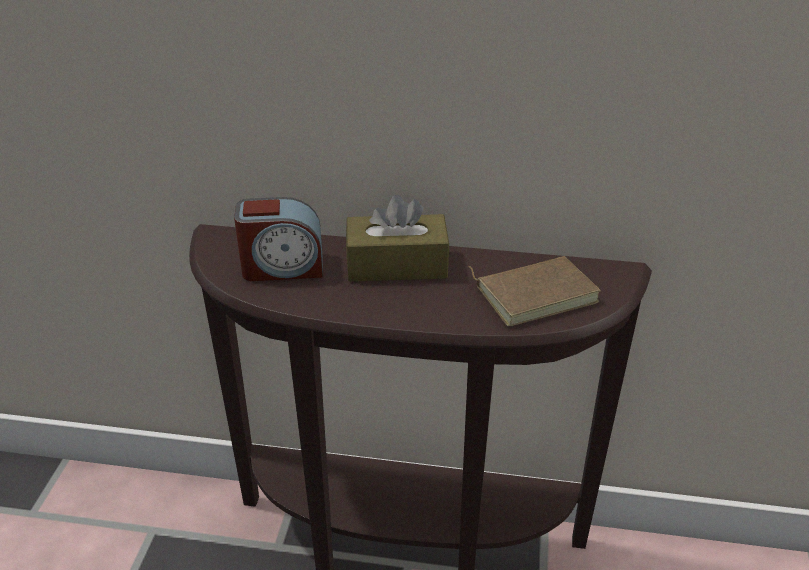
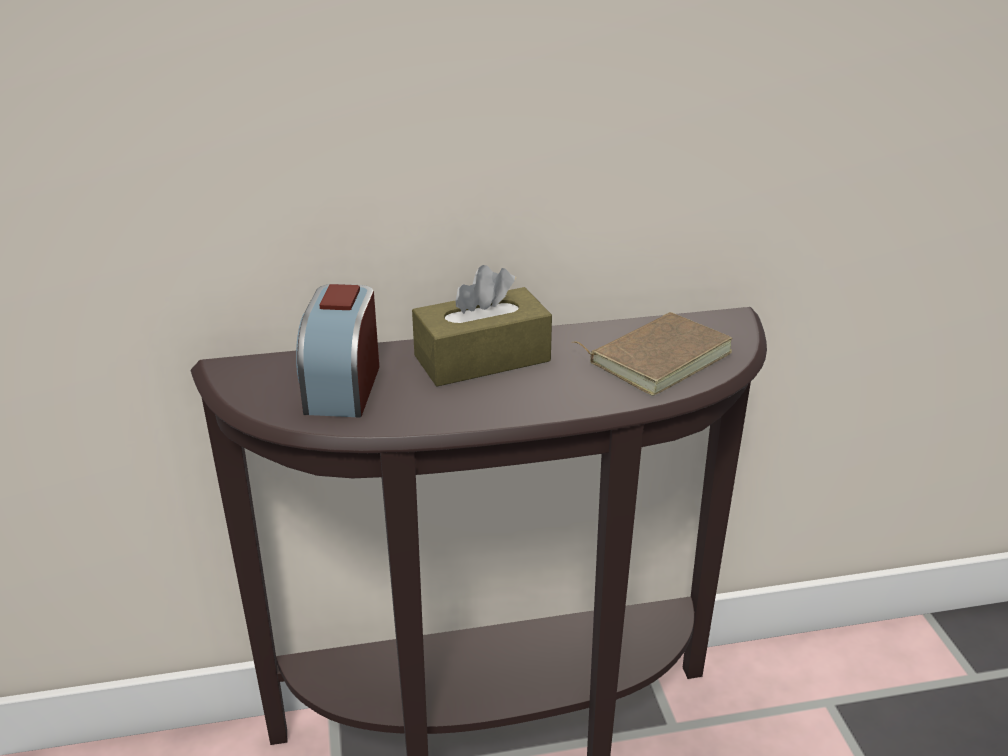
camera: 20 degrees left, 5 degrees down
alarm clock [234,197,323,281] -> alarm clock turned 120 degrees clockwise [296,284,379,418]

